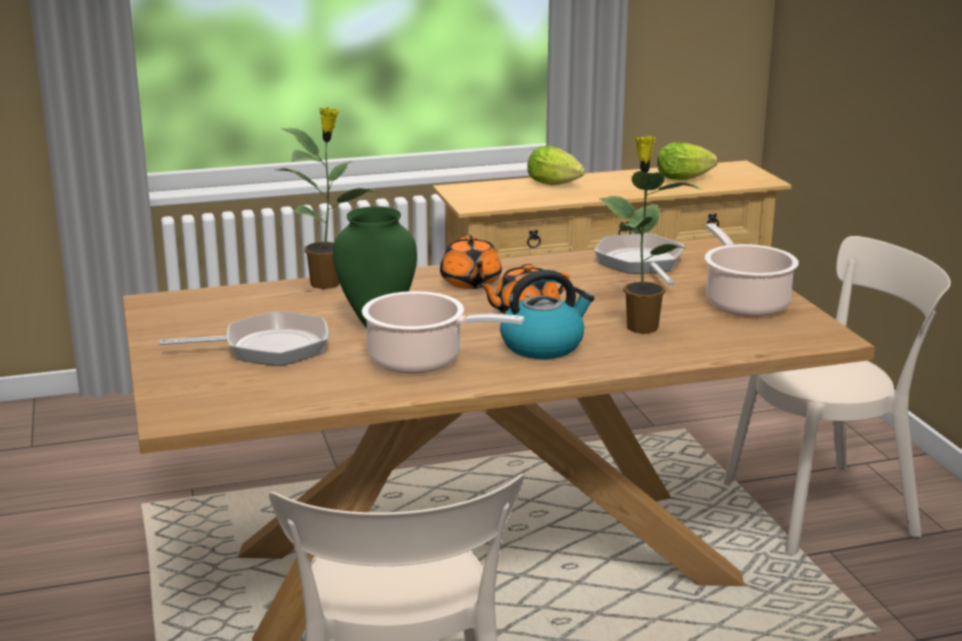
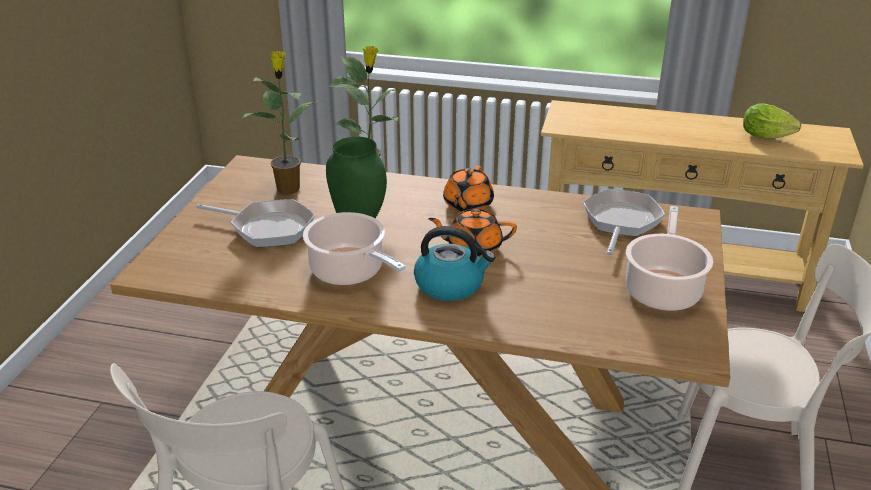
camera: 30 degrees right, 10 degrees up
lettuce [527,146,585,185] -> none
potted plant [599,136,703,334] -> potted plant moved to [243,51,318,194]

